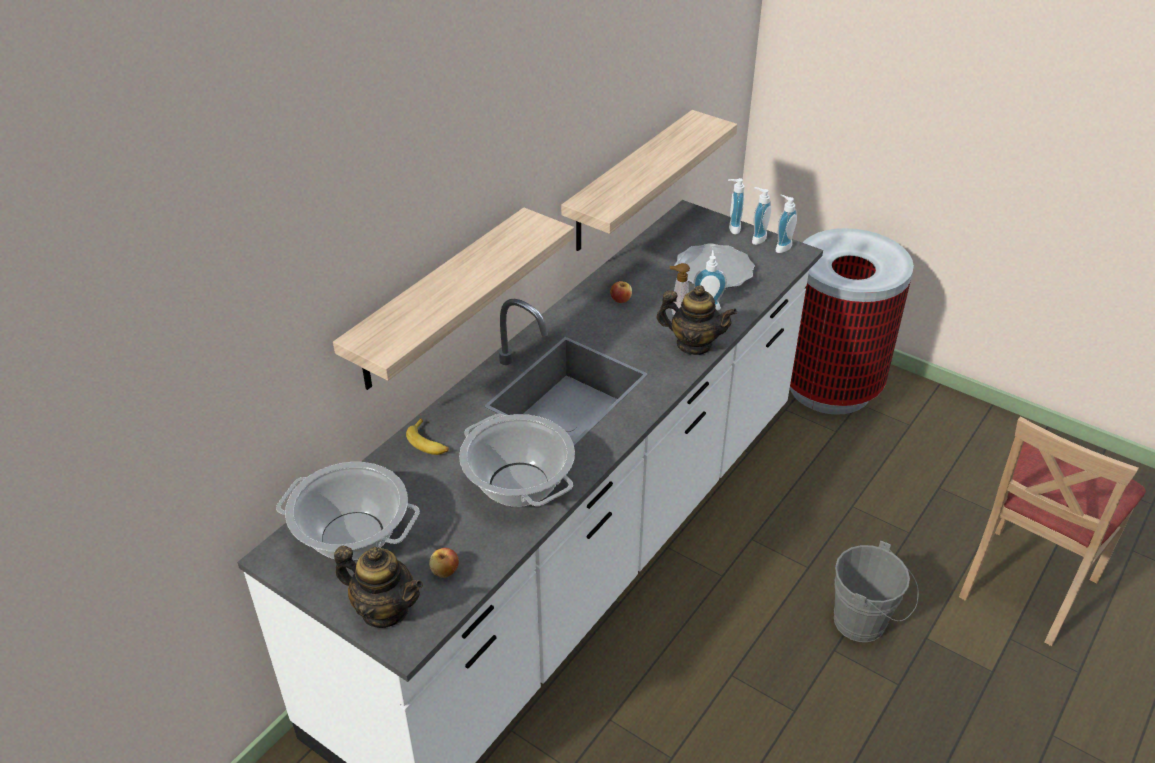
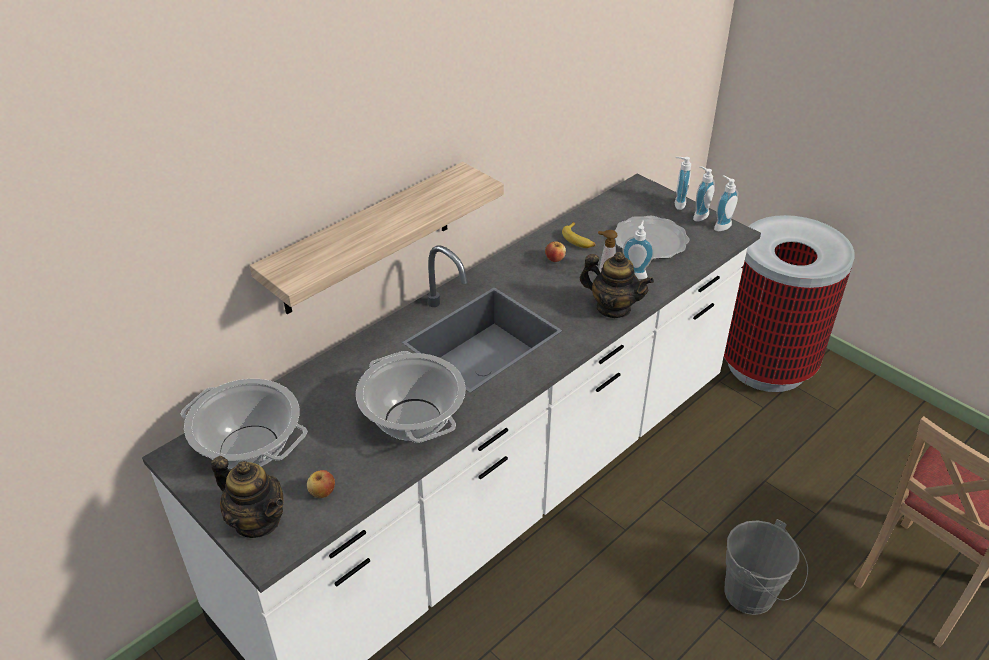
camera: 10 degrees right, 0 degrees up
banana [406,418,449,455] -> banana moved to [562,222,595,248]
shelf [561,110,737,251] -> none

